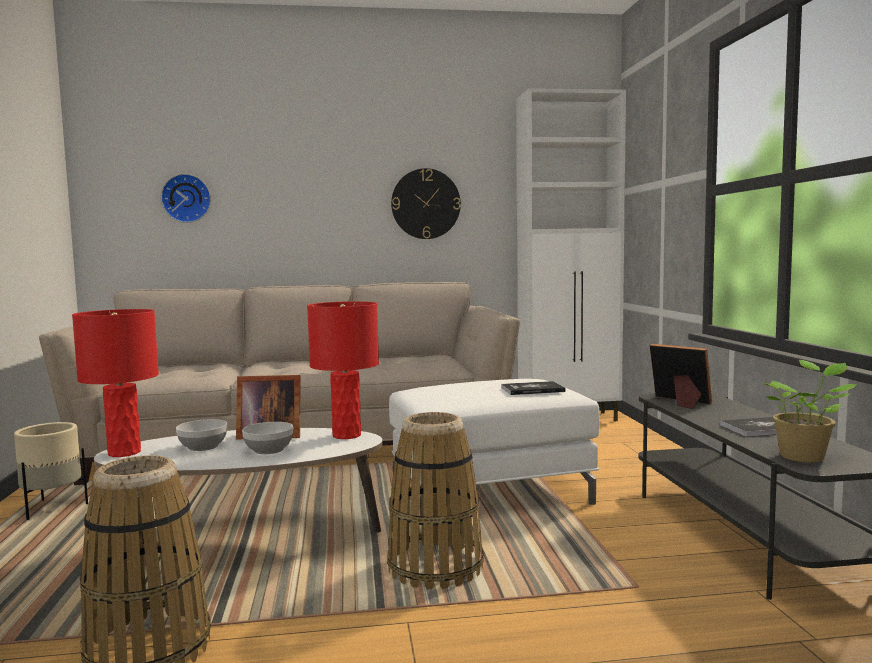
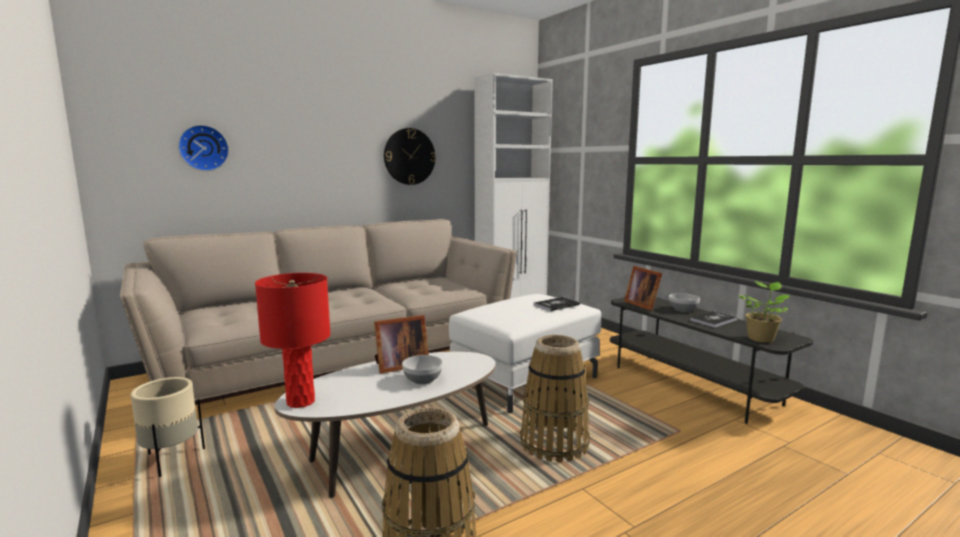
camera: 25 degrees left, 5 degrees up
bowl [176,419,227,451] -> bowl moved to [669,293,700,312]
red table lamp [307,301,379,439] -> none
picture frame [650,344,712,409] -> picture frame turned 135 degrees counterclockwise [624,266,662,311]

